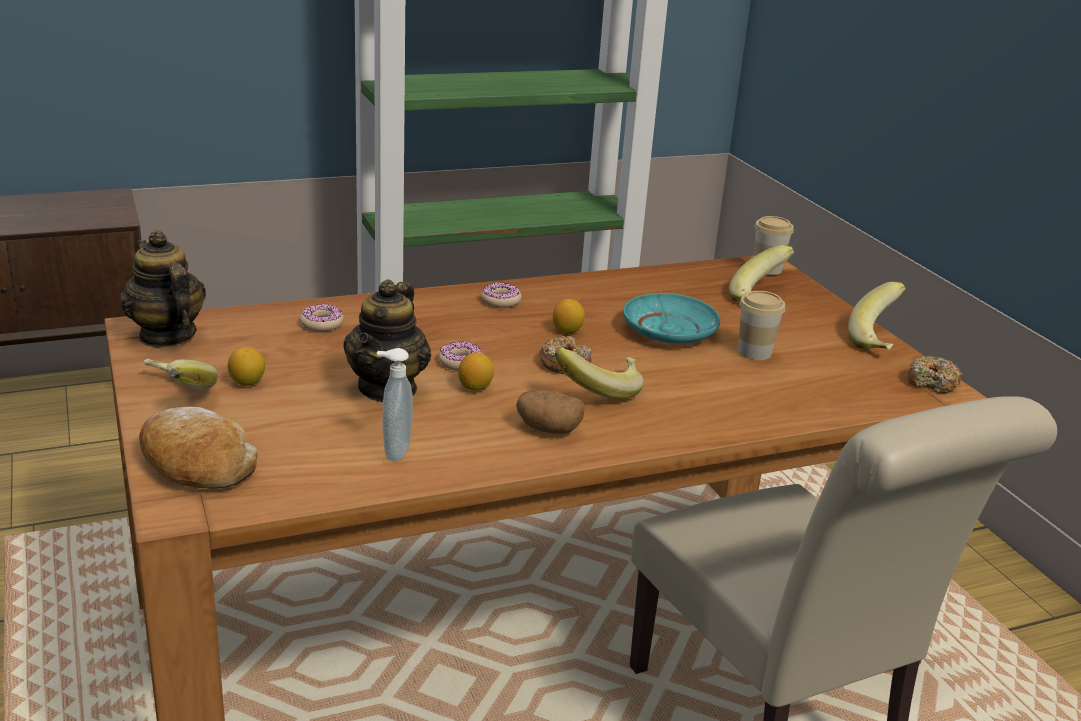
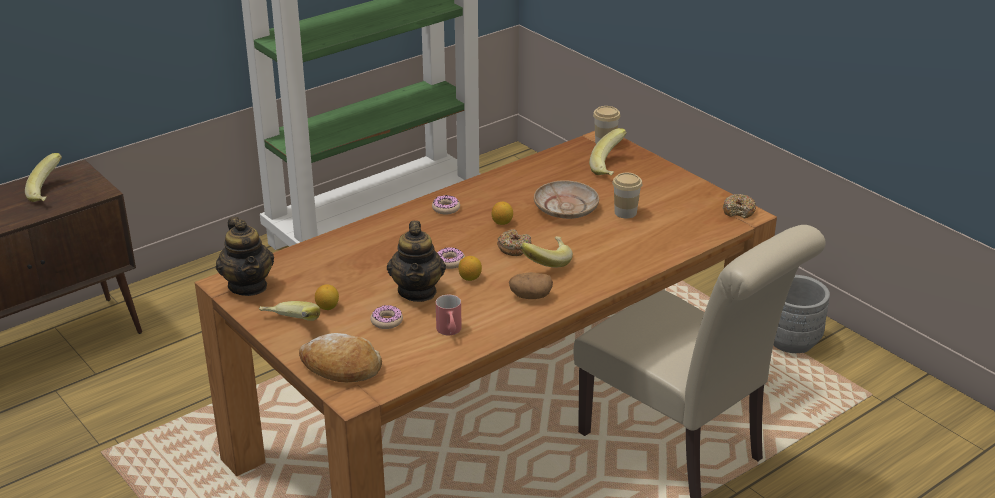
camera: 15 degrees left, 5 degrees up
teapot [120,230,206,347] -> teapot turned 150 degrees counterclockwise [216,217,274,296]
donut [300,304,344,331] -> donut moved to [370,305,403,329]
soap dispenser [377,348,413,462] -> red mug [436,295,462,335]
turquoise plate [623,293,720,344] -> beige plate [534,180,599,219]
banana [848,282,906,350] -> banana moved to [25,153,62,202]
none -> grey planter [774,275,830,353]

